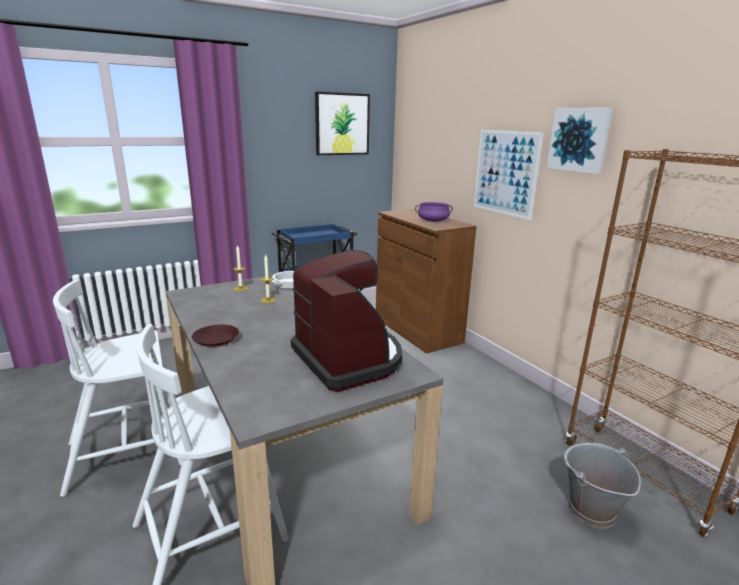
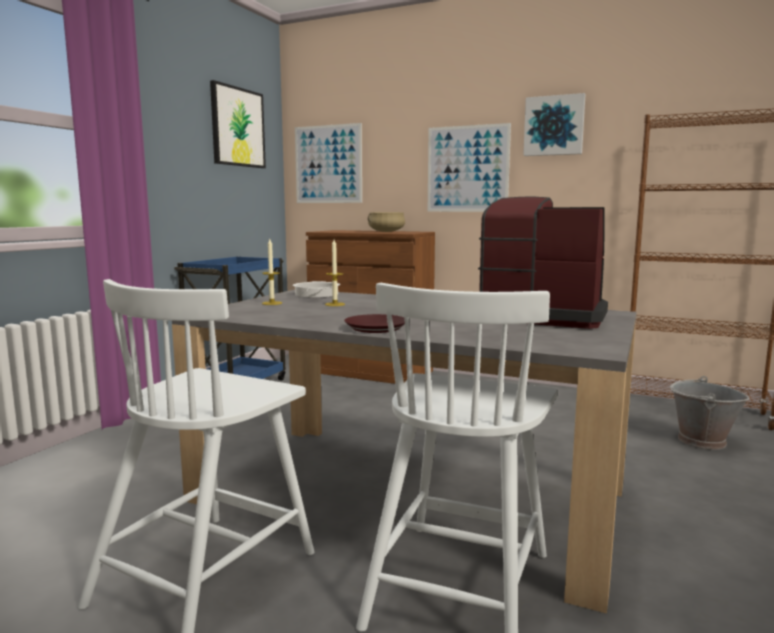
camera: 35 degrees left, 10 degrees down
purple cooking pot [415,202,453,222] -> beige cooking pot [368,212,405,232]
none -> picture [295,123,362,203]

